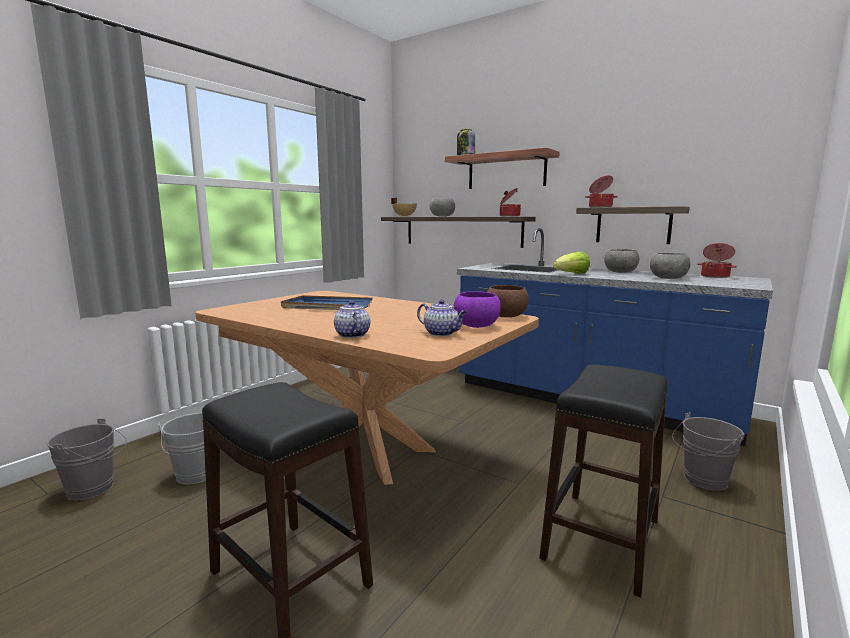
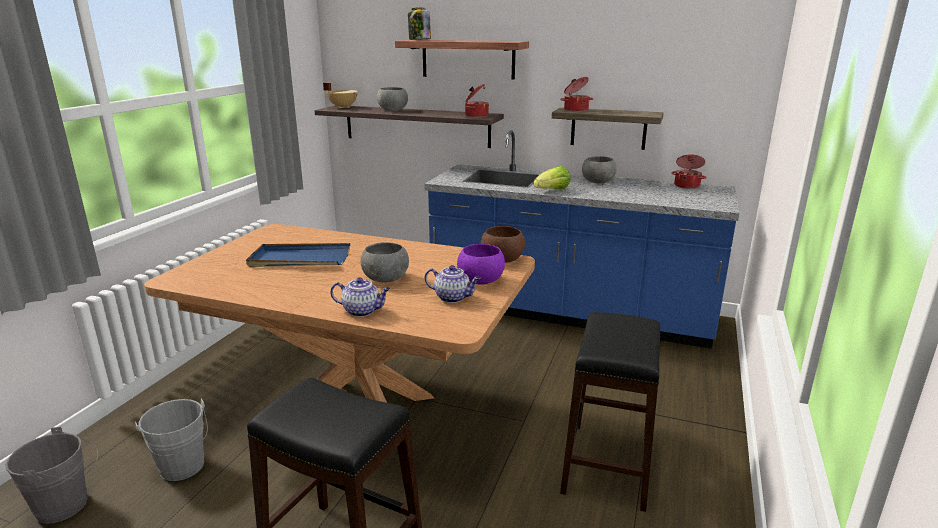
camera: 15 degrees left, 10 degrees up
teapot [334,300,370,338] -> teapot turned 135 degrees clockwise [330,277,390,317]
grey bowl [650,253,691,279] -> grey bowl moved to [361,242,409,283]
grey bucket [672,412,745,491] -> none

